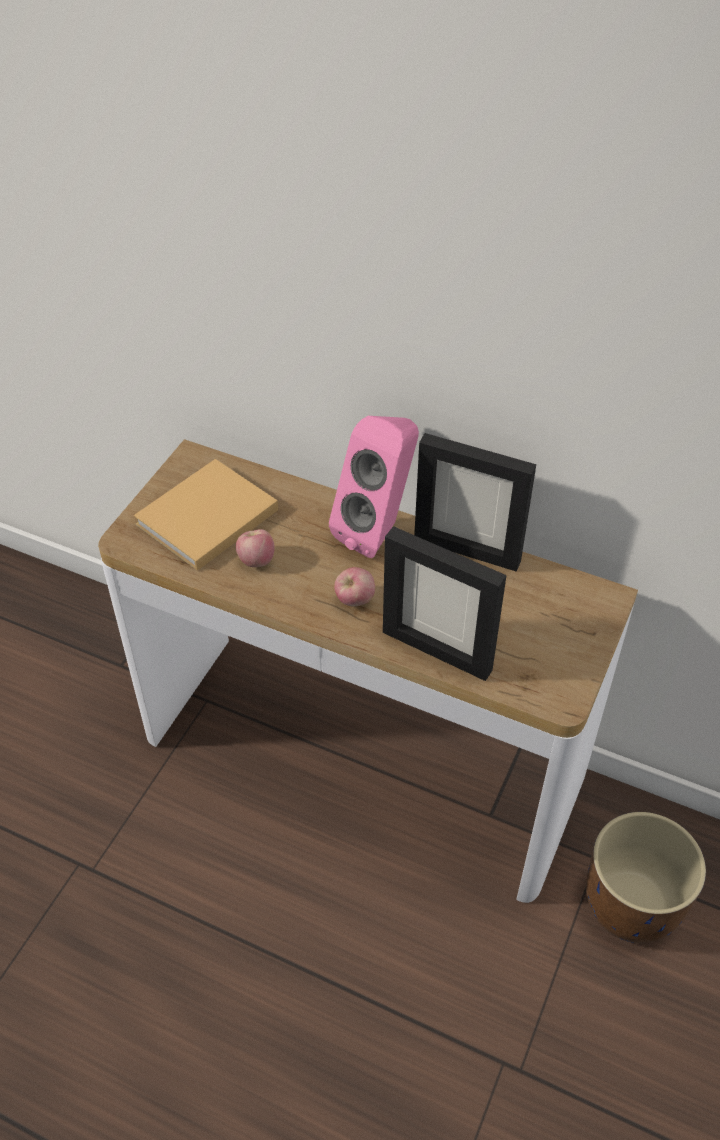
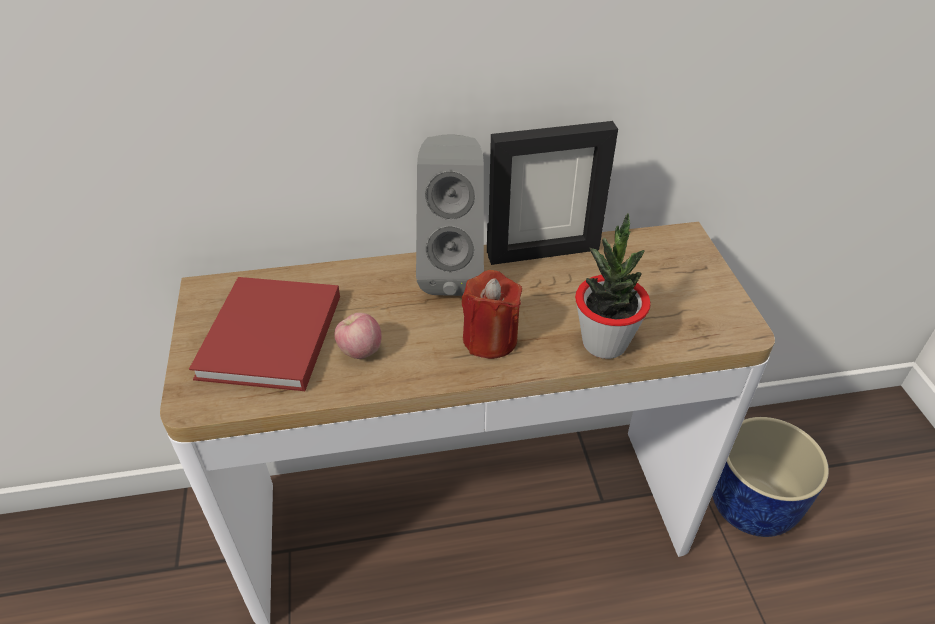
camera: 35 degrees left, 5 degrees down
beige book [134,459,278,571] -> red book [189,277,340,391]
pink speaker [329,416,419,558] -> grey speaker [416,134,484,296]
apple [334,567,375,607] -> red candle [462,270,522,359]
picture frame [383,526,507,681] -> potted plant [575,213,651,359]
brown planter [586,812,706,943] -> blue planter [712,417,829,537]

